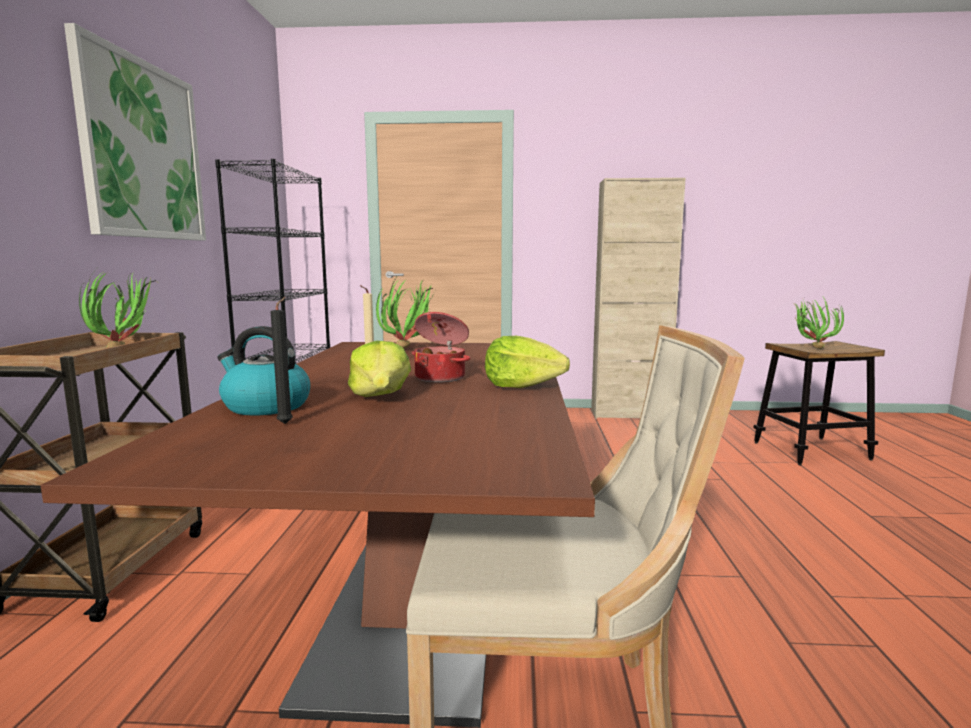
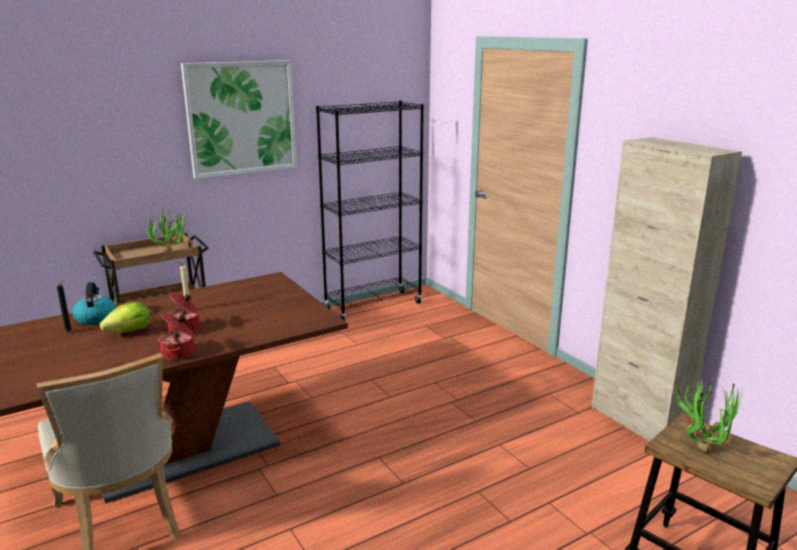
camera: 55 degrees right, 10 degrees up
potted plant [376,278,433,349] -> none
lettuce [485,336,570,388] -> cooking pot [157,314,195,360]

